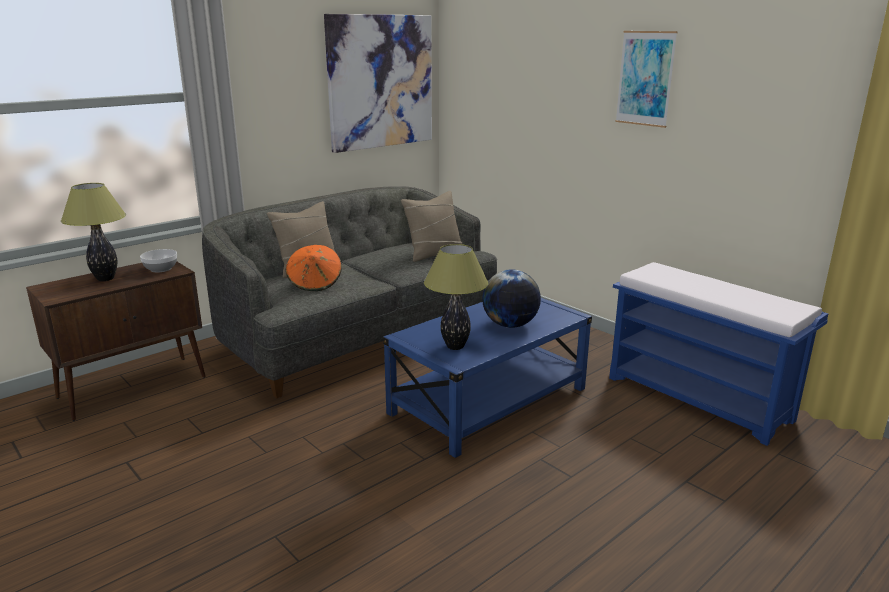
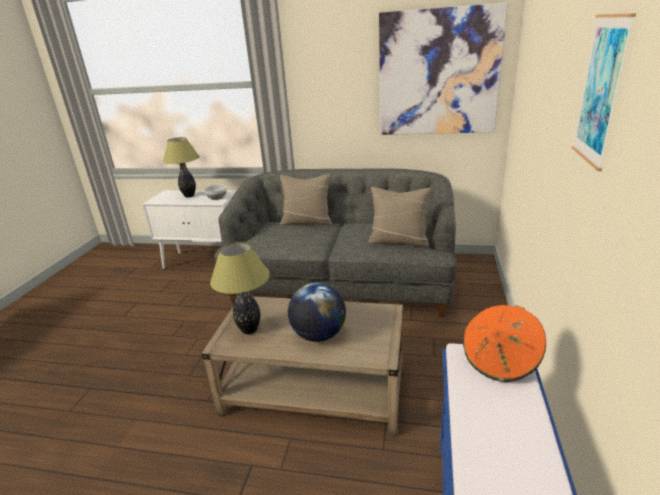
camera: 55 degrees right, 5 degrees up
brown cabinet [26,262,206,421] -> white cabinet [142,190,236,269]
orange hat [286,245,342,291] -> orange hat moved to [463,305,546,382]
blue coffee table [383,298,592,458] -> beige coffee table [201,296,404,436]

